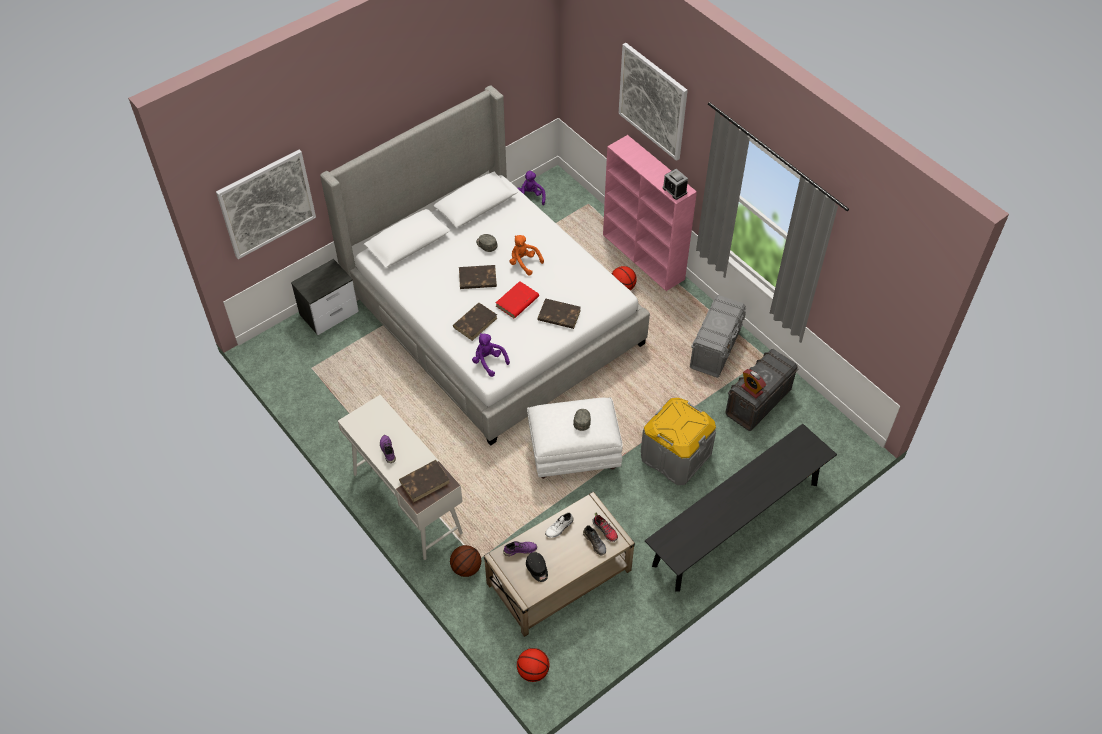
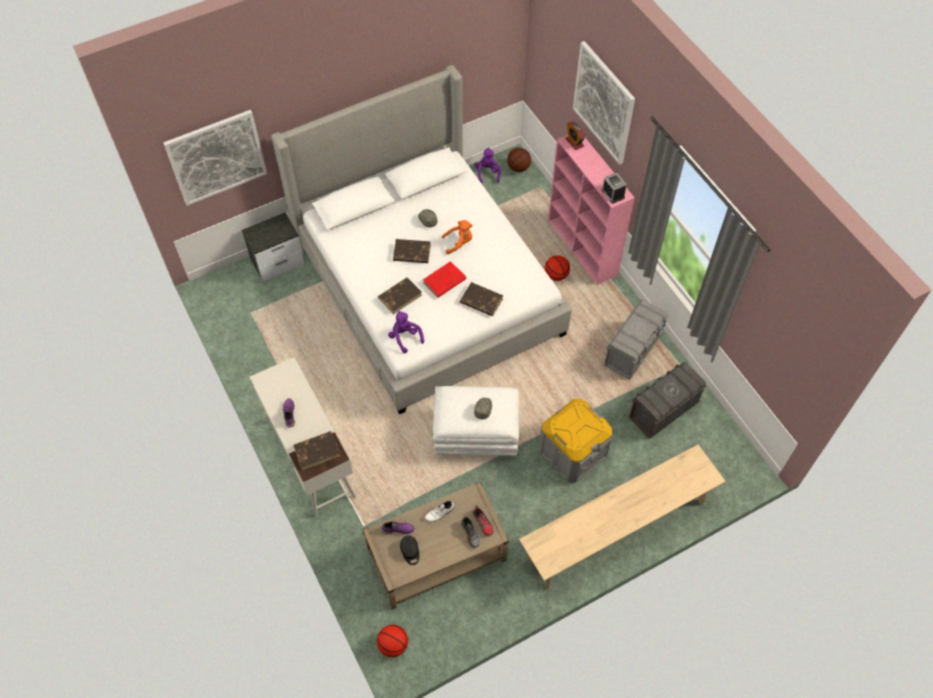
camera: 10 degrees right, 5 degrees up
basketball [450,545,481,577] -> basketball moved to [507,148,531,172]
orange plush toy [510,235,544,276] -> orange plush toy turned 120 degrees clockwise [442,220,472,254]
black bench [645,424,837,592] -> beige bench [519,445,726,589]
alarm clock [741,369,766,398] -> alarm clock moved to [565,121,585,150]

